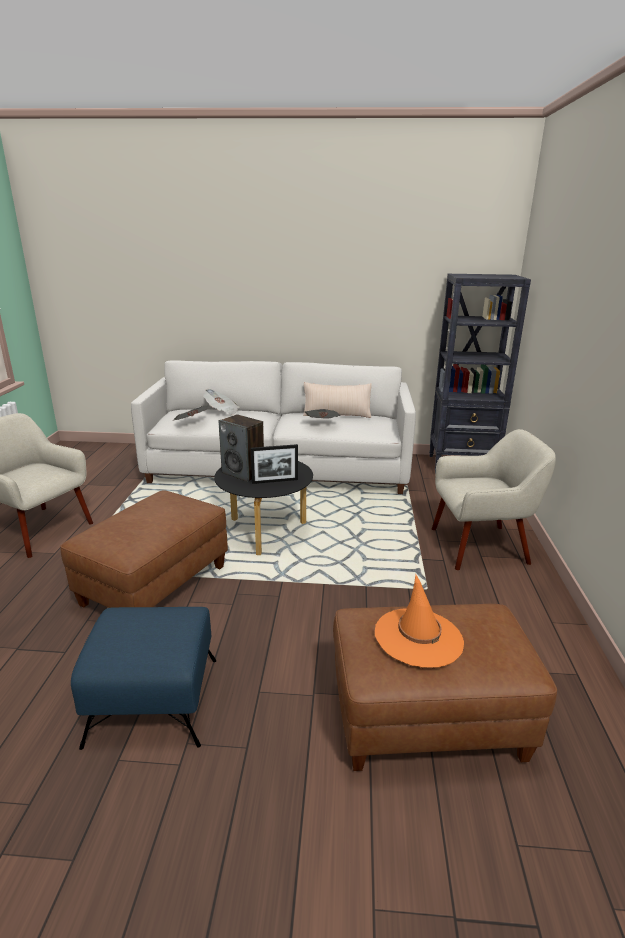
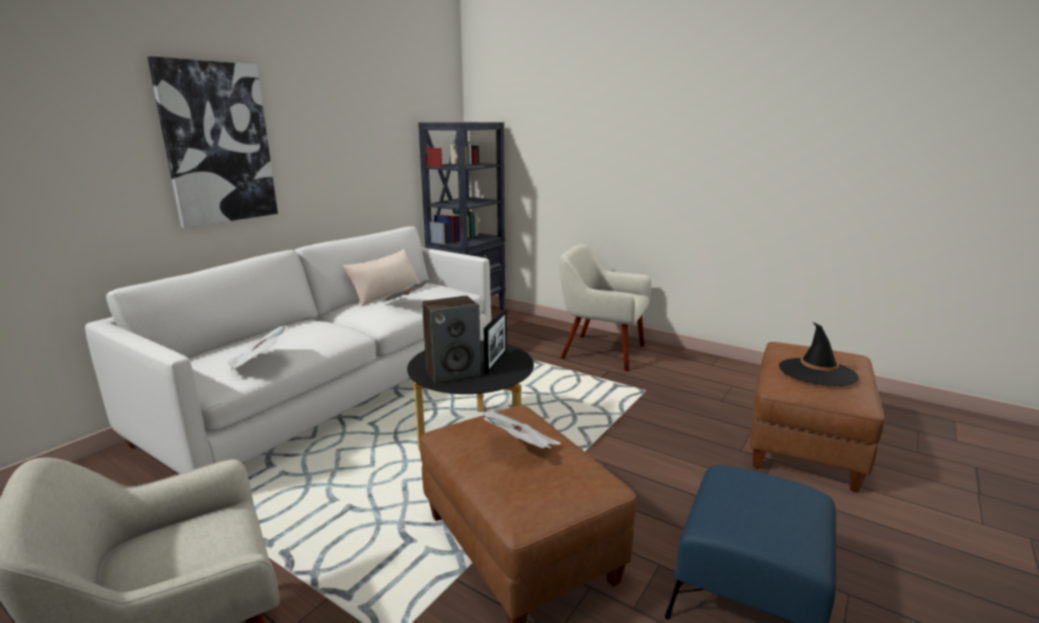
camera: 60 degrees left, 5 degrees down
newspaper [203,389,239,415] -> newspaper moved to [483,411,561,449]
orange hat [375,574,464,668] -> black hat [779,322,859,386]
beige armchair [432,429,556,570] -> beige armchair turned 90 degrees counterclockwise [560,244,651,371]
none -> picture [147,56,278,228]

